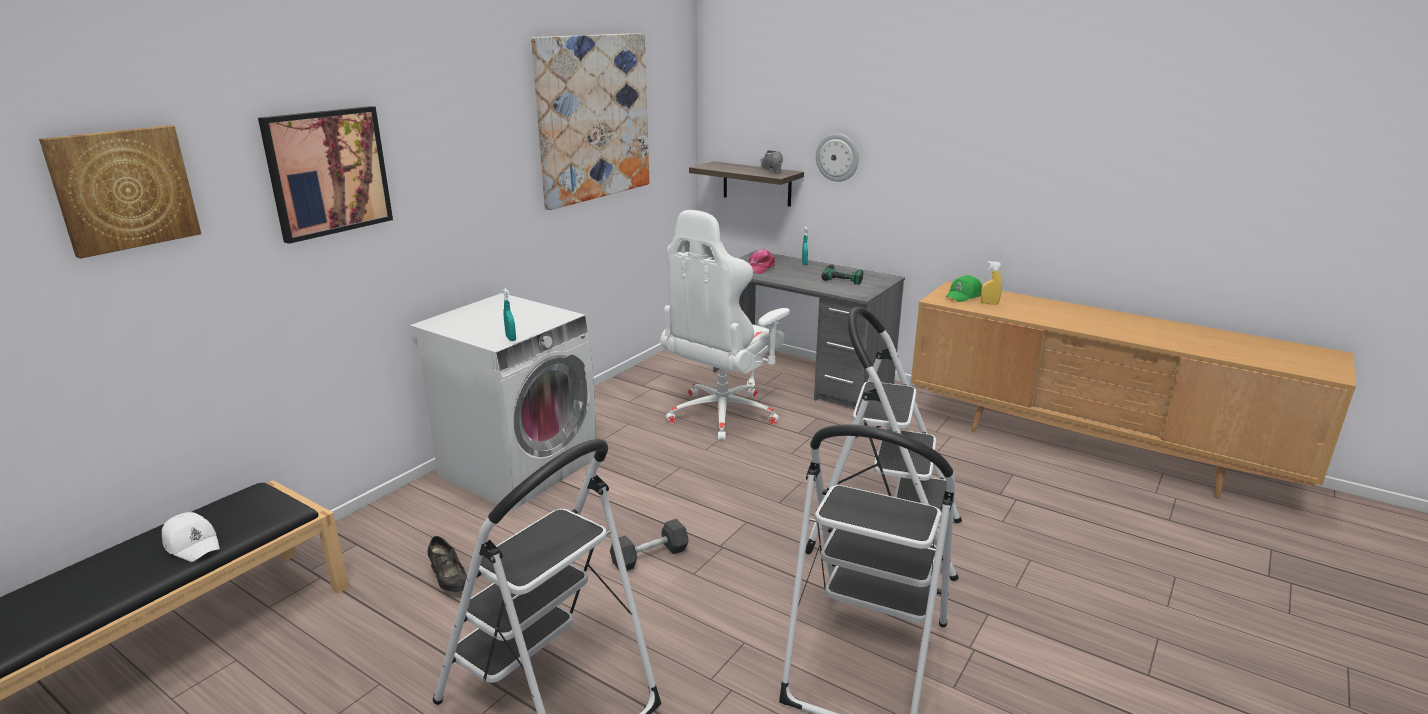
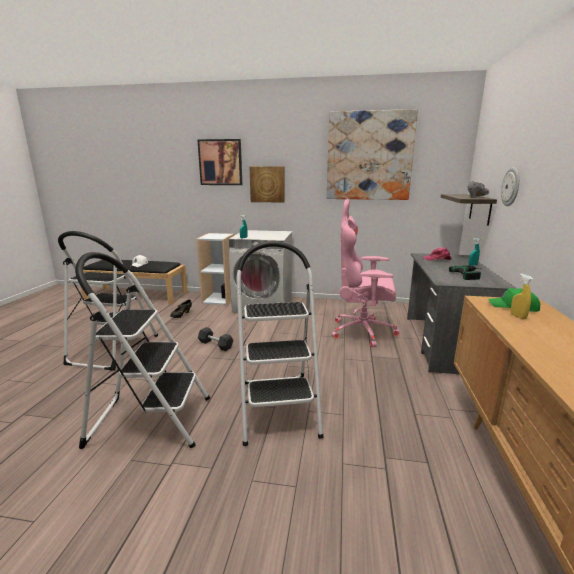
camera: 65 degrees right, 5 degrees down
picture [39,125,201,259] -> picture moved to [250,166,285,203]
white office chair [661,210,790,441] -> pink office chair [332,199,399,347]
none -> bookcase [196,233,234,305]

